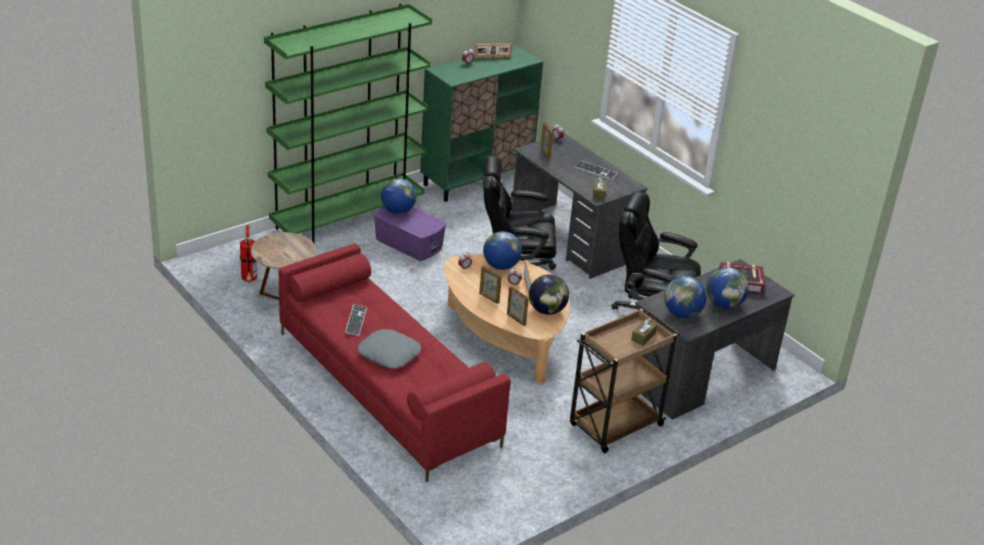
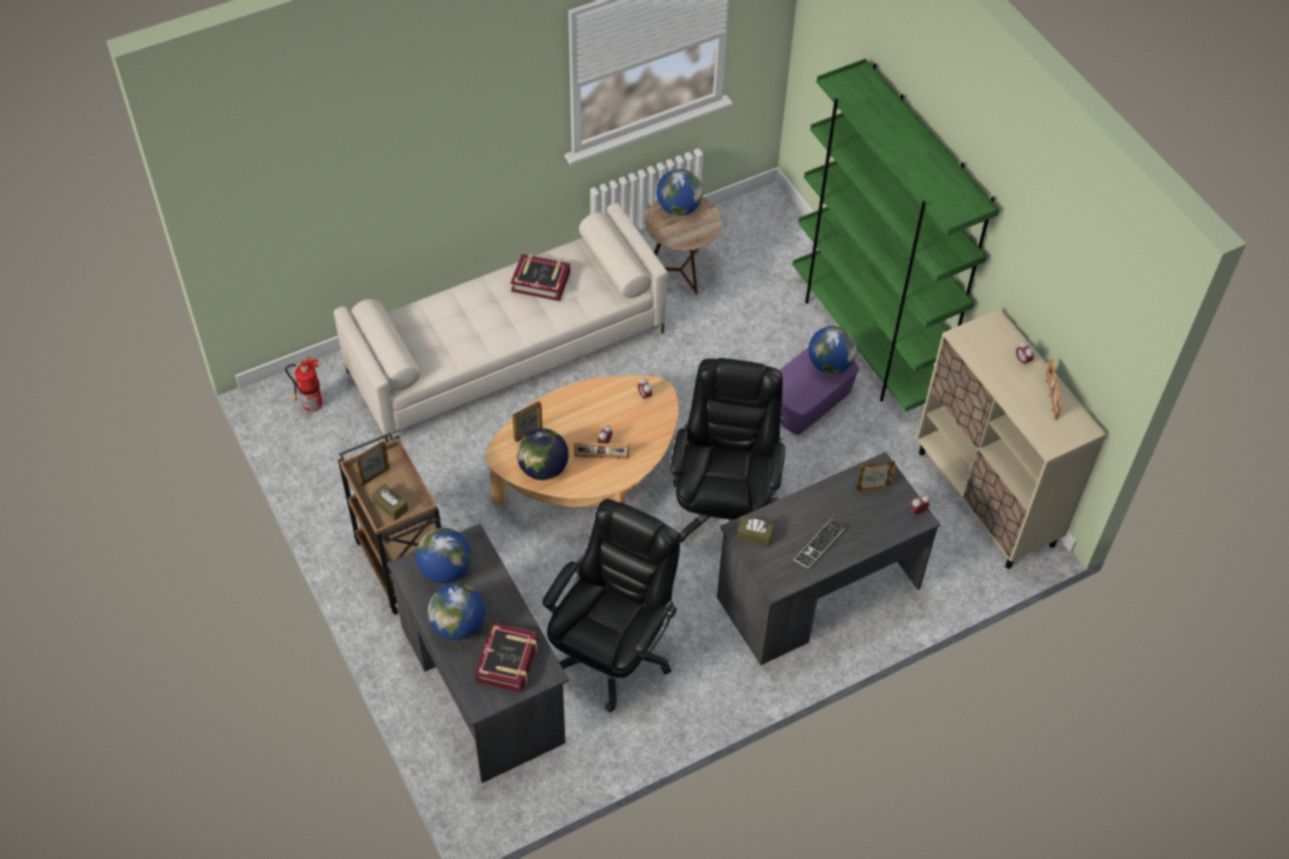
camera: 100 degrees right, 20 degrees up
fire extinguisher [240,225,257,282] -> fire extinguisher moved to [285,356,323,411]
red sofa [279,243,511,482] -> beige sofa [334,203,668,443]
keyboard [345,304,367,336] -> book [511,254,570,301]
grey pillow [358,329,421,368] -> none
green cabinet [420,45,543,202] -> beige cabinet [916,308,1107,569]
picture frame [479,266,502,304] -> picture frame moved to [355,441,390,486]
globe [483,231,522,270] -> globe moved to [656,169,703,216]

